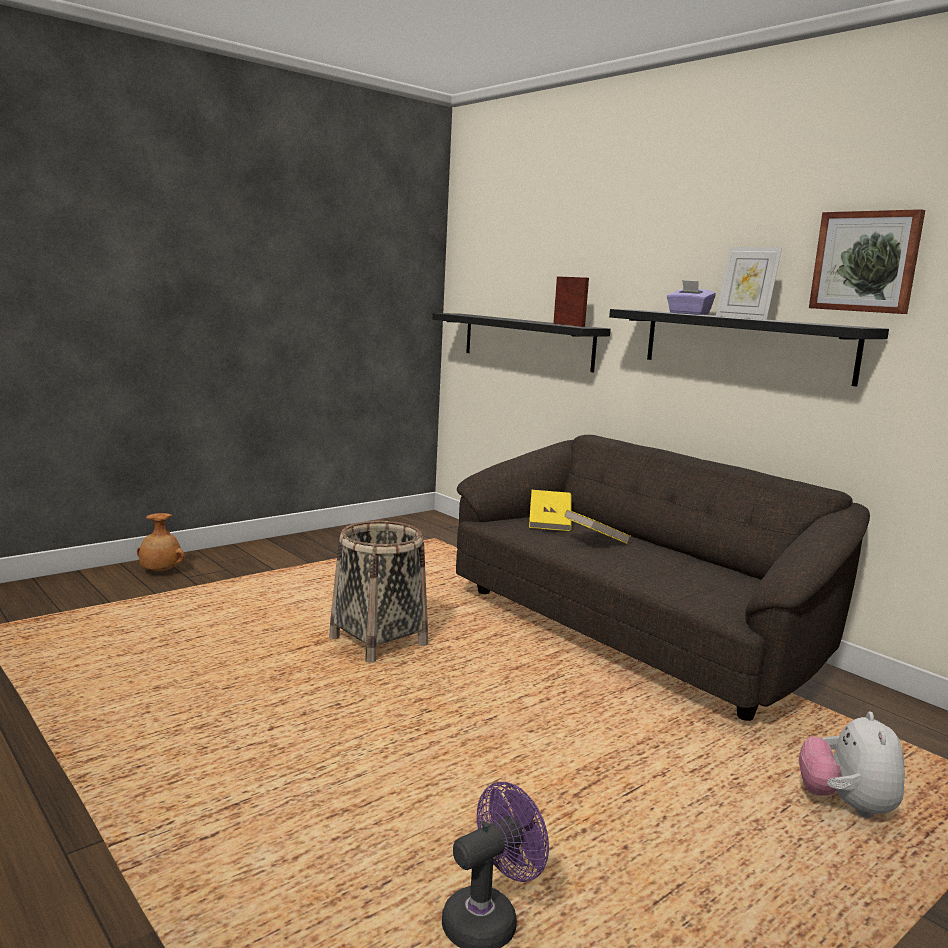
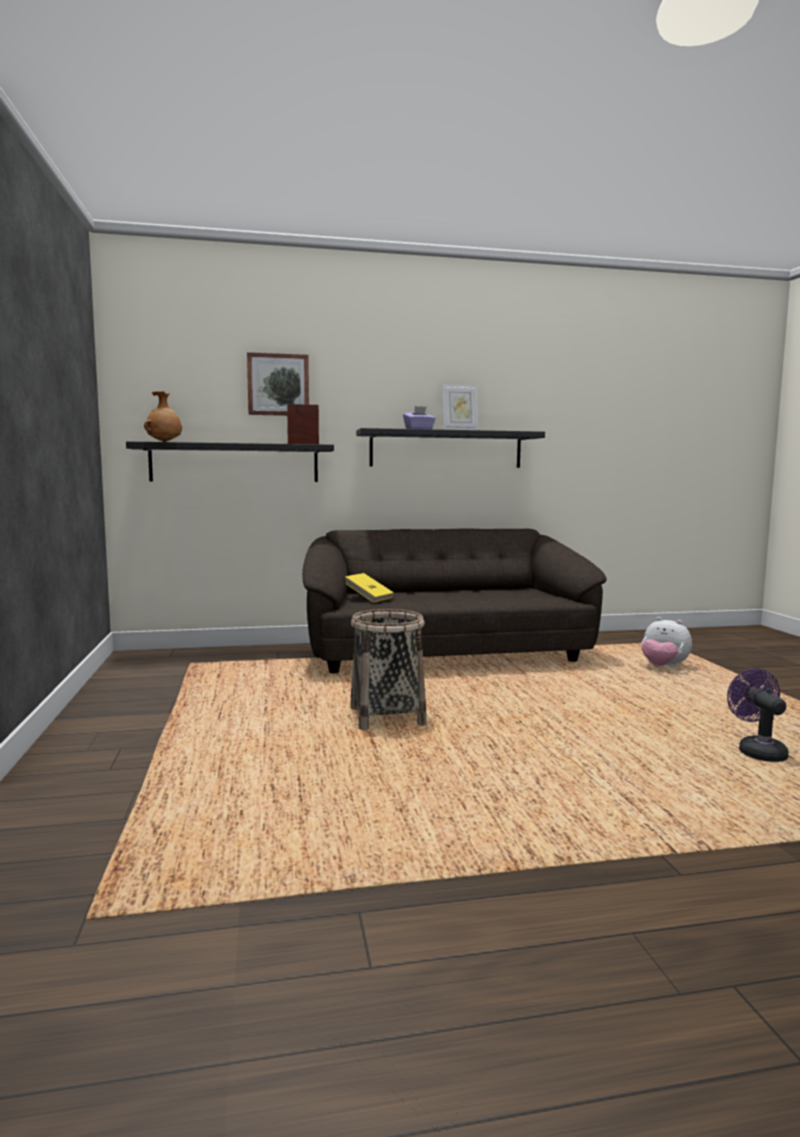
camera: 60 degrees left, 5 degrees down
brown vase [137,513,185,572] -> brown vase moved to [144,391,182,442]
yellow book [564,509,631,544] -> none
picture [809,209,925,314] -> picture moved to [247,352,309,416]

